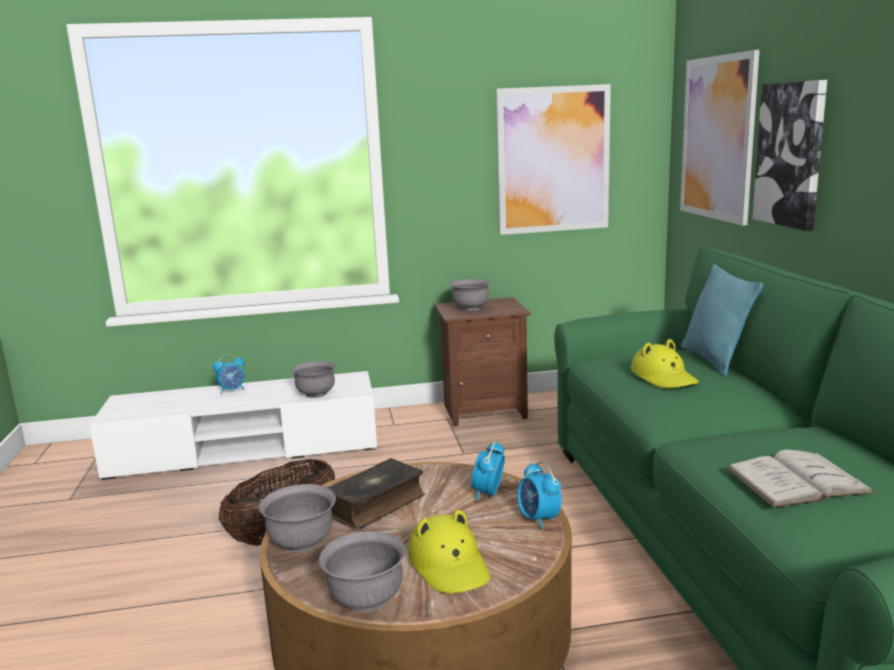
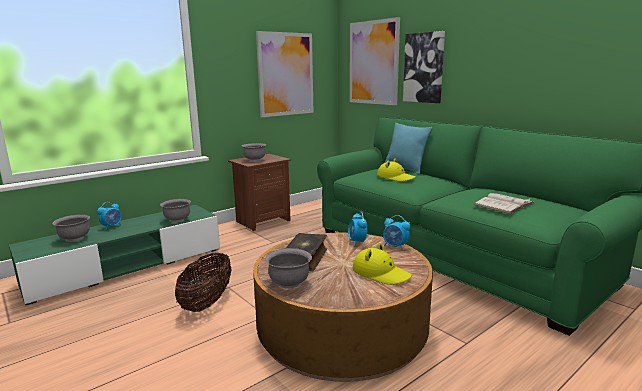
camera: 30 degrees left, 0 degrees up
white tv stand [89,371,377,480] -> green tv stand [9,205,220,305]
grey bowl [319,531,406,612] -> grey bowl moved to [52,214,90,242]

